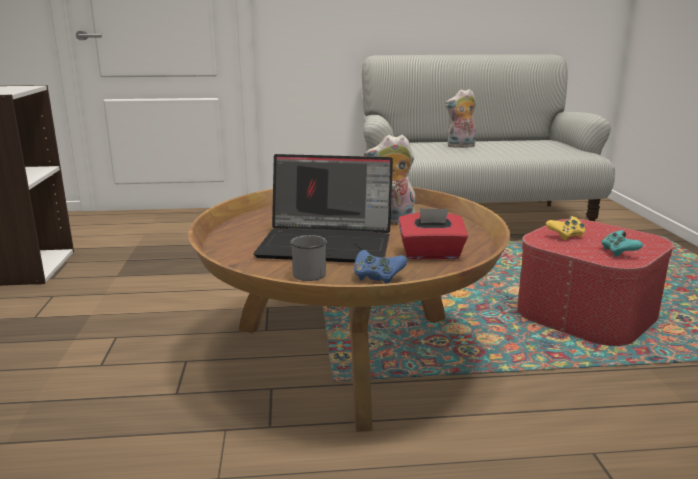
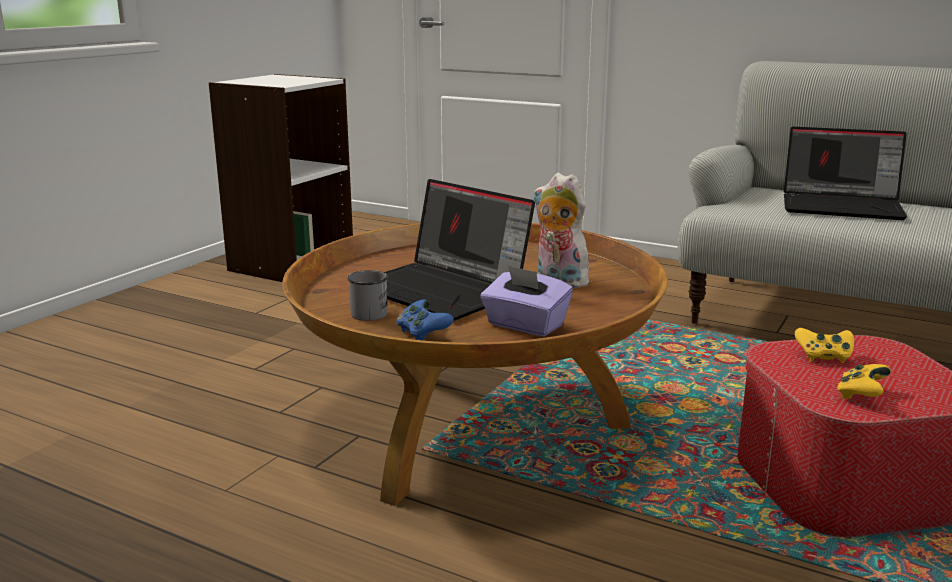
camera: 35 degrees right, 0 degrees up
red tissue box [398,208,468,259] -> purple tissue box [480,265,573,336]
plush toy [445,89,476,148] -> laptop [784,127,907,220]
turquoise game controller [601,231,643,256] -> yellow game controller [837,364,891,400]

